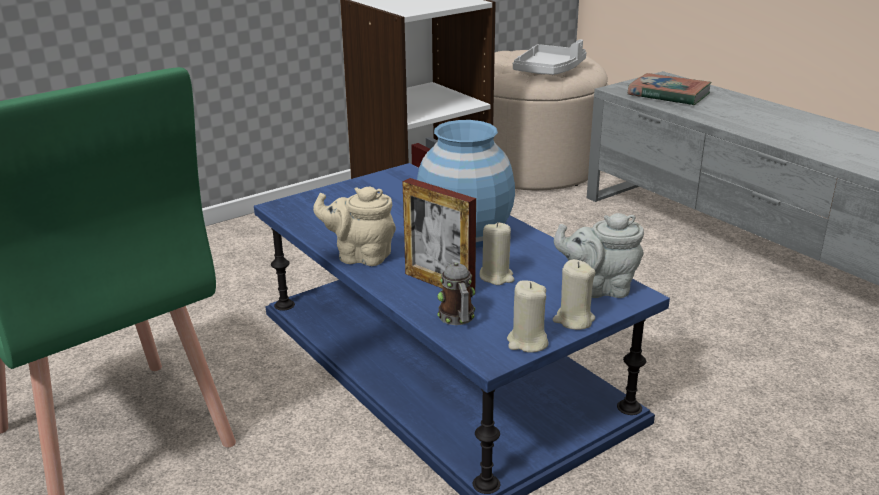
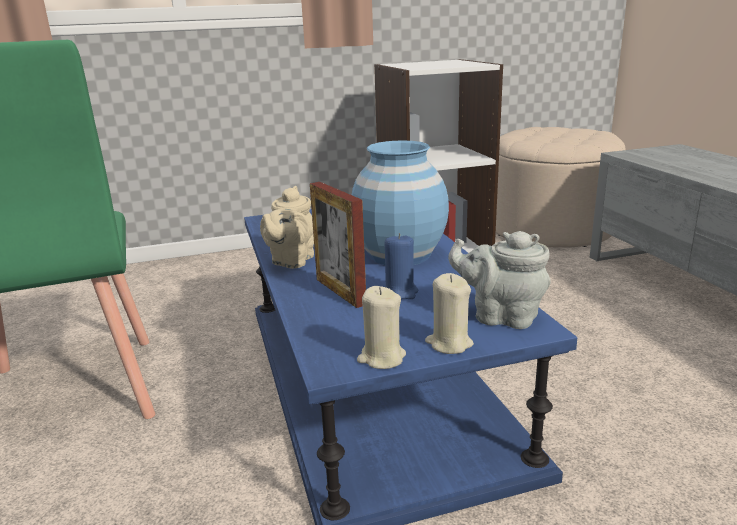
camera: 20 degrees right, 5 degrees down
beige teapot [313,187,396,266] -> beige teapot turned 105 degrees counterclockwise [260,186,314,269]
mug [437,262,475,325] -> none
beige candle [480,222,514,285] -> blue candle [384,233,418,299]
grey tray [513,40,587,75] -> none
book [628,73,712,106] -> none

